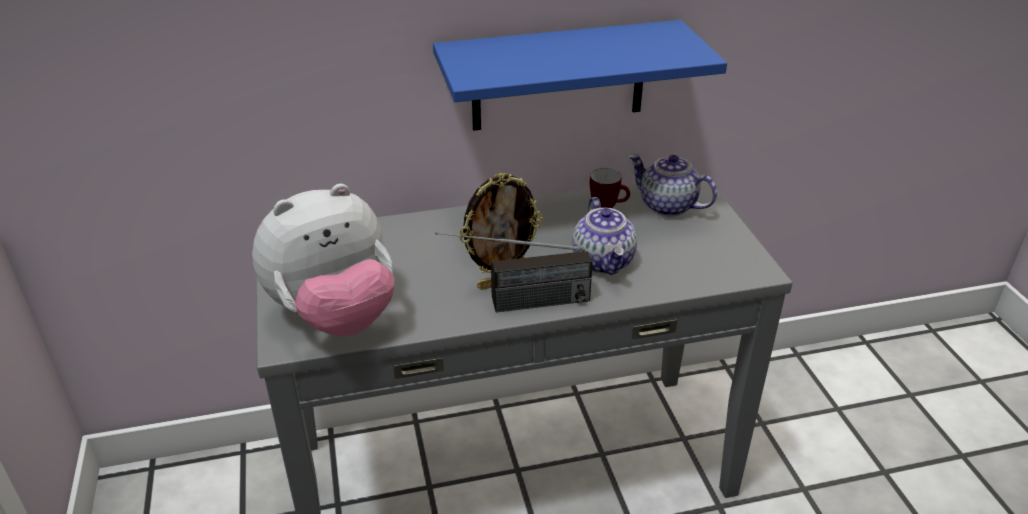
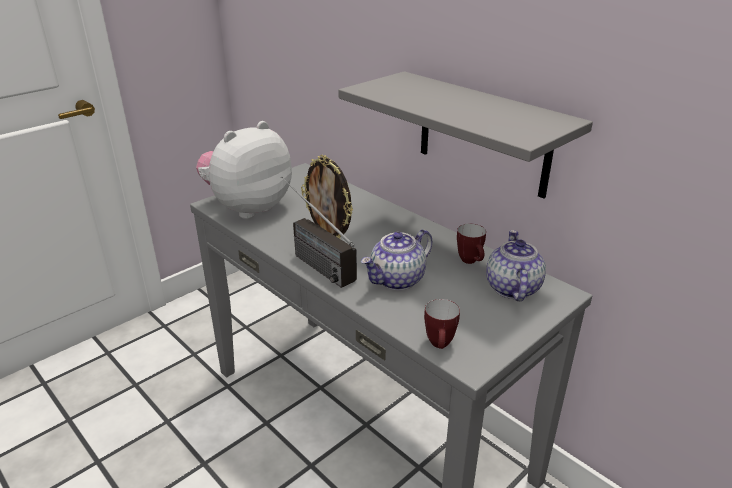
camera: 60 degrees right, 5 degrees down
plush toy [252,184,395,336] -> plush toy turned 105 degrees clockwise [196,121,292,219]
blue shelf [433,20,727,131] -> grey shelf [338,71,593,199]
none -> mug [424,299,460,349]

